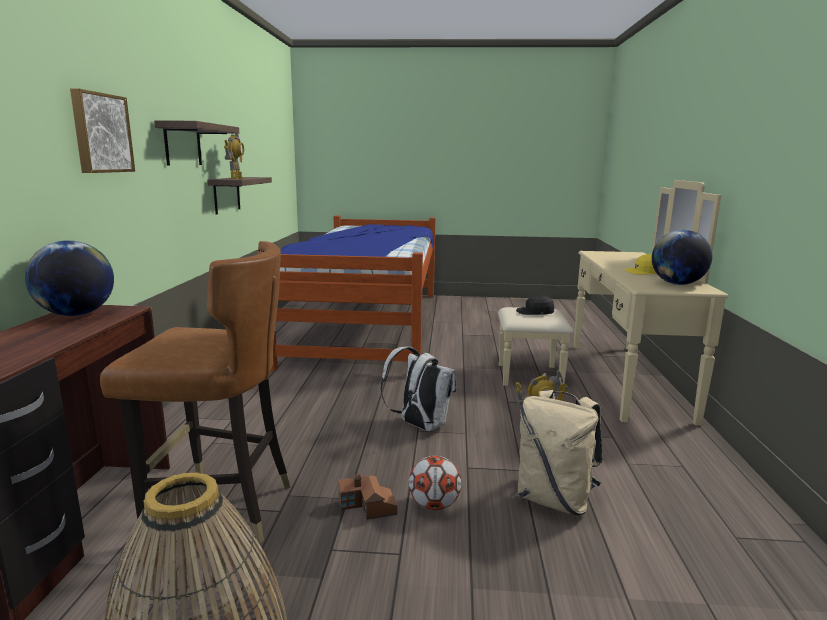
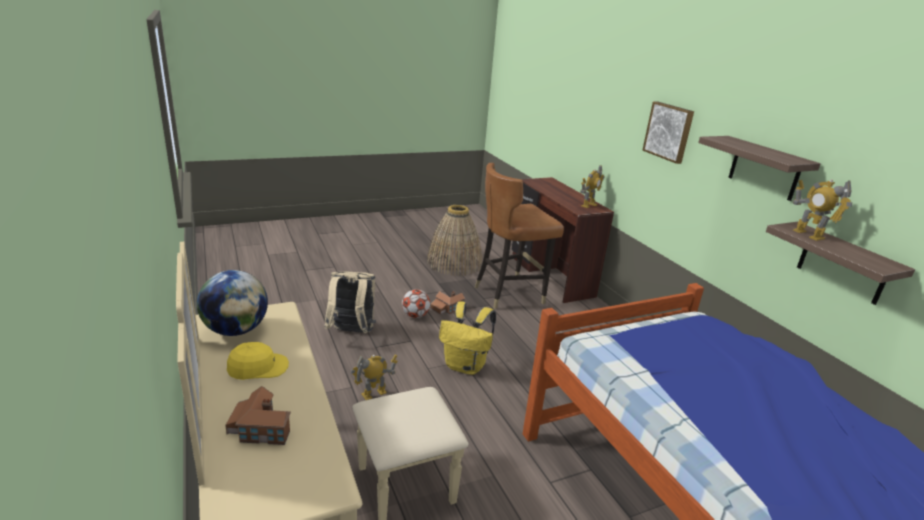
camera: 150 degrees right, 10 degrees up
globe [25,240,114,316] -> toy robot [580,165,604,208]
white backpack [381,347,457,431] -> yellow backpack [439,301,496,375]
black cap [516,295,554,315] -> none
none -> toy house [225,386,291,445]

